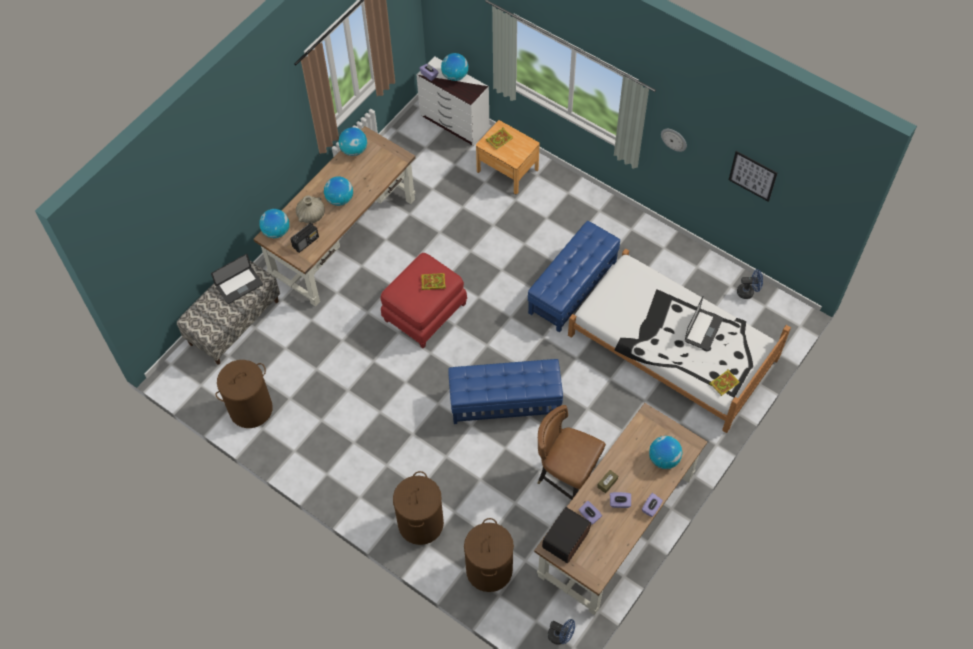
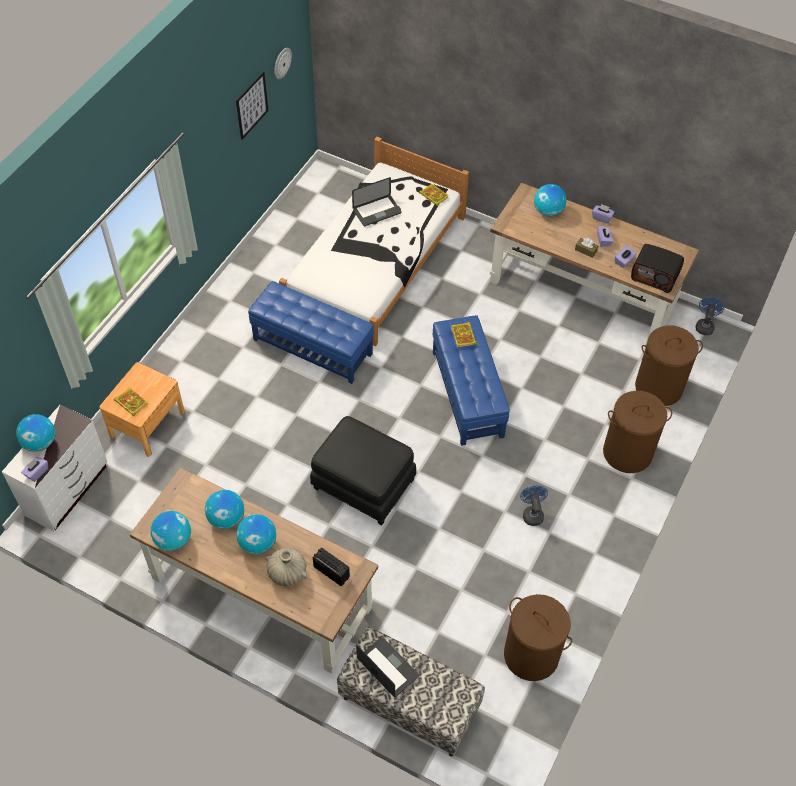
camera: 100 degrees left, 5 degrees down
globe [259,209,290,238] -> globe moved to [205,490,244,529]
red ottoman [381,253,467,348] -> black ottoman [310,416,417,525]
book [421,273,446,290] -> book moved to [452,322,477,347]
brown chair [537,405,606,500] -> none
wall clock [661,129,687,152] -> wall clock moved to [274,48,292,79]
laptop [685,297,723,351] -> laptop turned 135 degrees clockwise [352,177,402,226]
blue fan [737,269,763,299] -> blue fan moved to [520,485,548,526]

